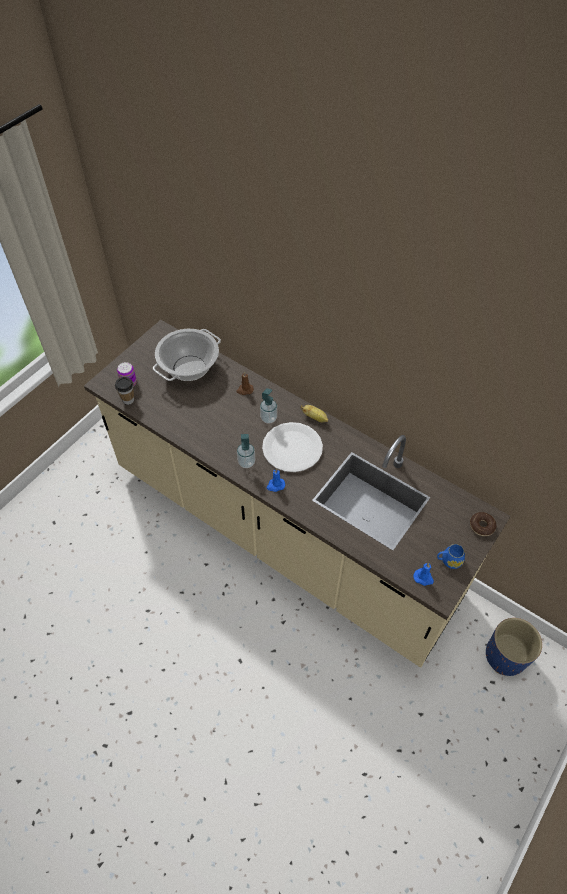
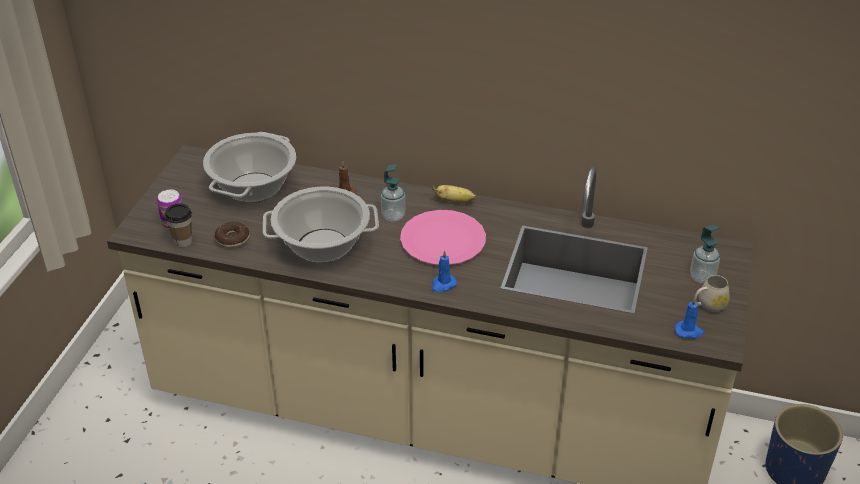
camera: 20 degrees left, 15 degrees down
soap dispenser [237,434,255,468] -> soap dispenser moved to [690,225,720,284]
white plate [262,422,323,472] -> pink plate [400,210,486,265]
blue mug [437,544,465,569] -> white mug [694,275,729,312]
donut [470,512,496,536] -> donut moved to [215,222,250,248]
none -> cooking pot [263,187,379,263]

